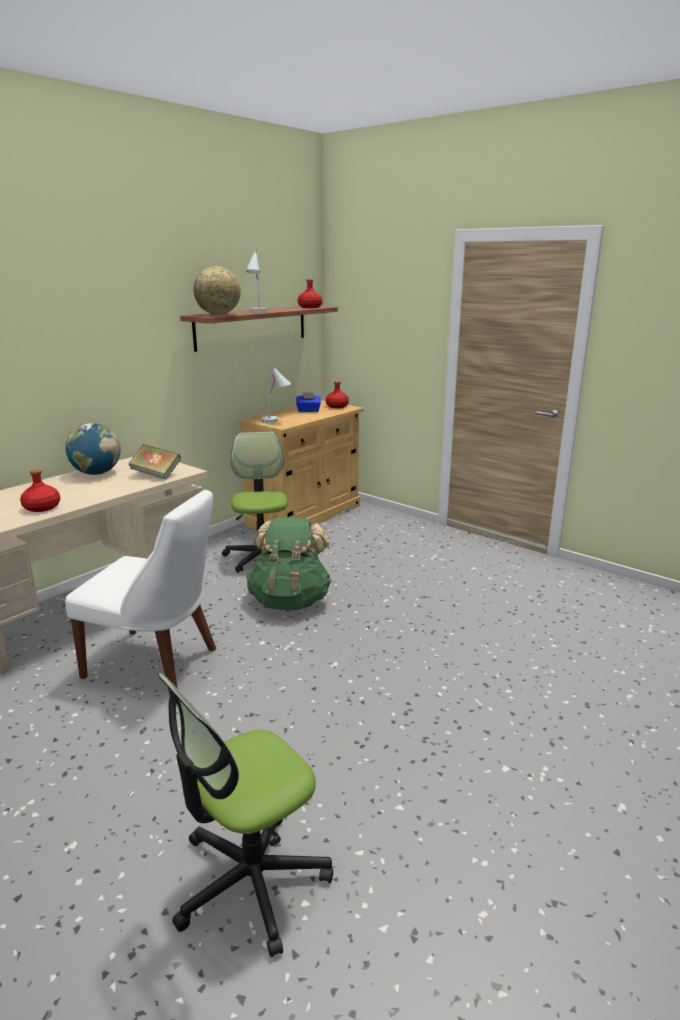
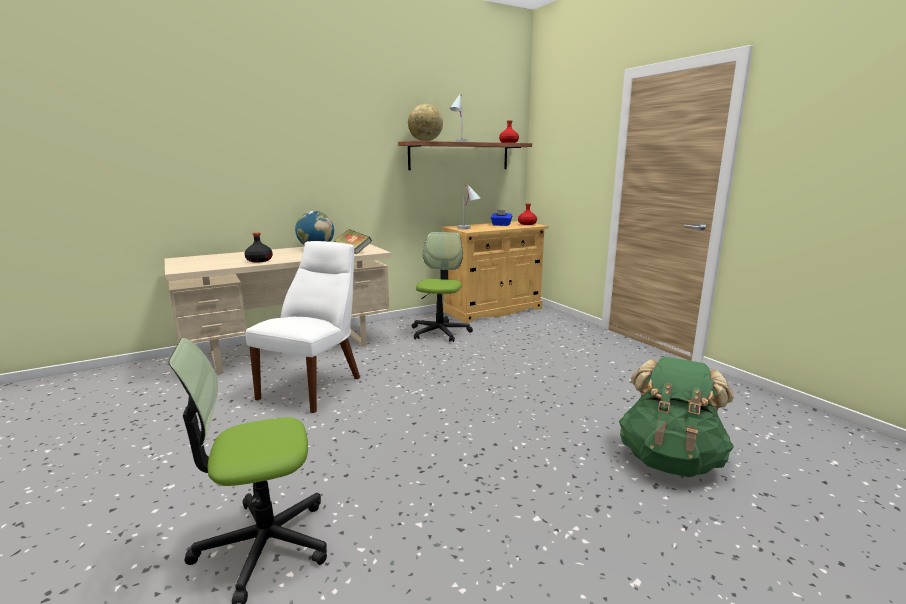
camera: 20 degrees right, 5 degrees down
red bottle [20,469,60,512] -> black bottle [245,232,273,263]
white chair [65,490,216,695] -> white chair turned 105 degrees counterclockwise [246,241,360,413]
green backpack [246,517,332,610] -> green backpack moved to [619,357,734,477]

